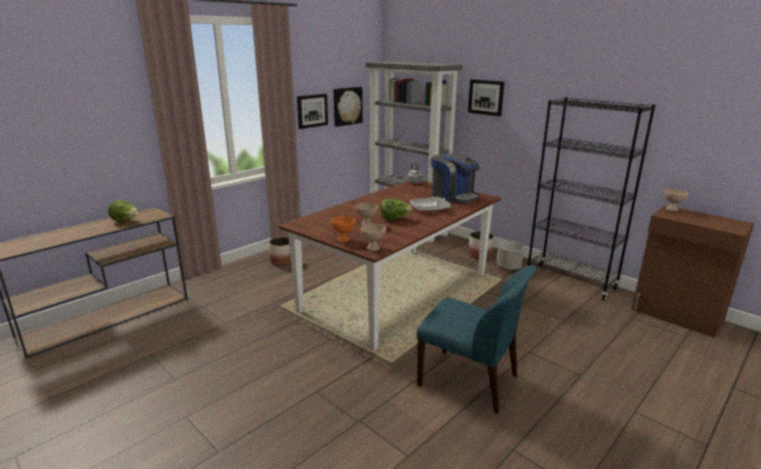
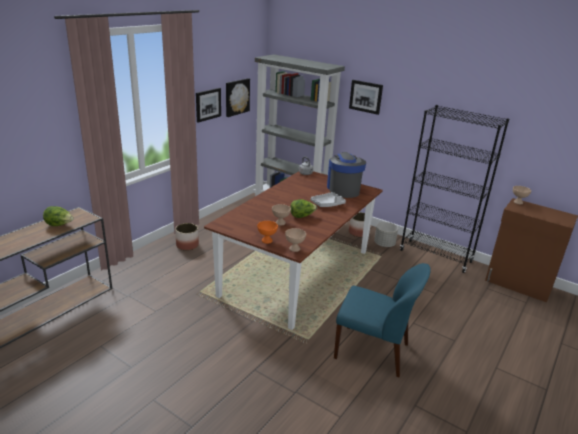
camera: 10 degrees left, 5 degrees up
coffee machine [431,153,480,203] -> coffee machine turned 135 degrees counterclockwise [327,152,366,198]

